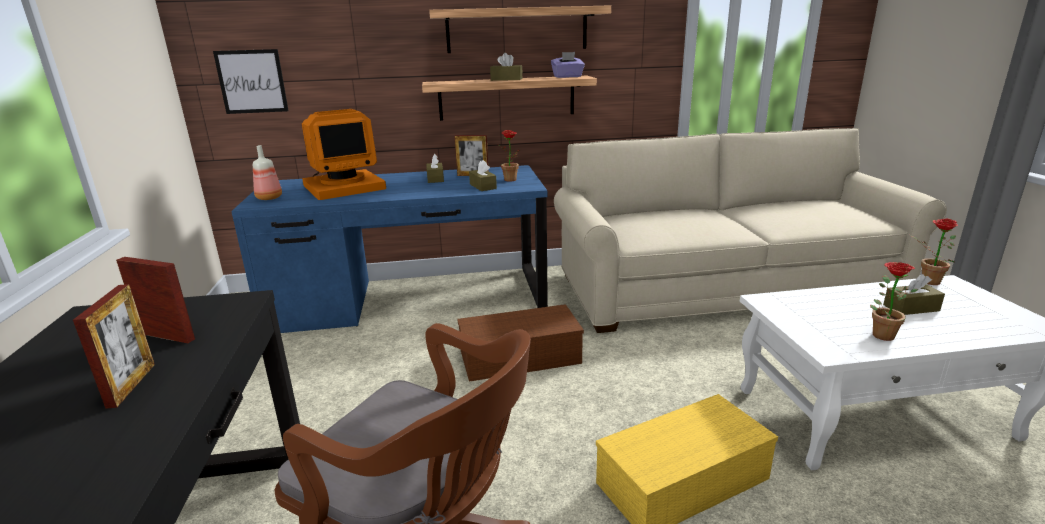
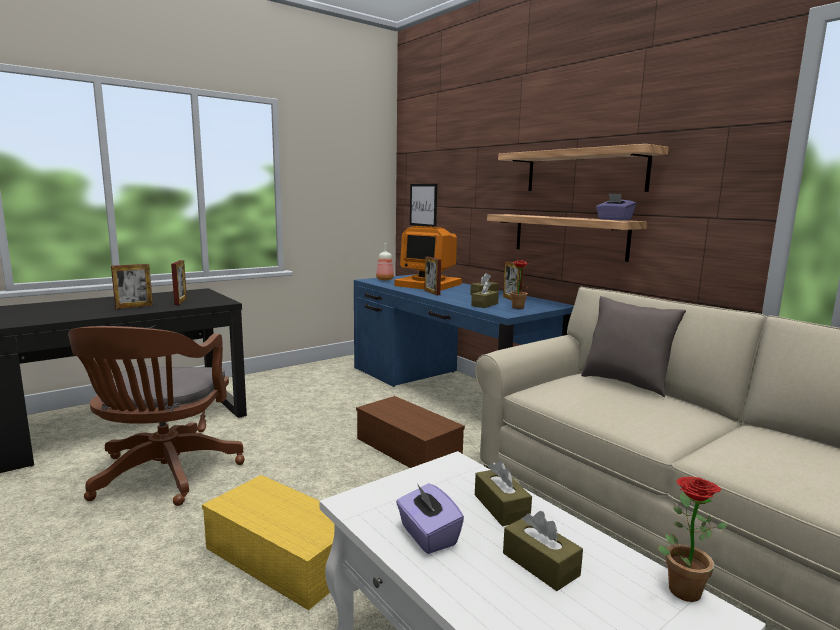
camera: 60 degrees right, 10 degrees down
brown tissue box [490,53,522,81] -> brown tissue box moved to [475,461,532,526]
potted plant [870,262,919,341] -> purple tissue box [396,483,464,554]
none -> picture frame [424,256,441,295]
none -> grey pillow [581,296,686,397]

